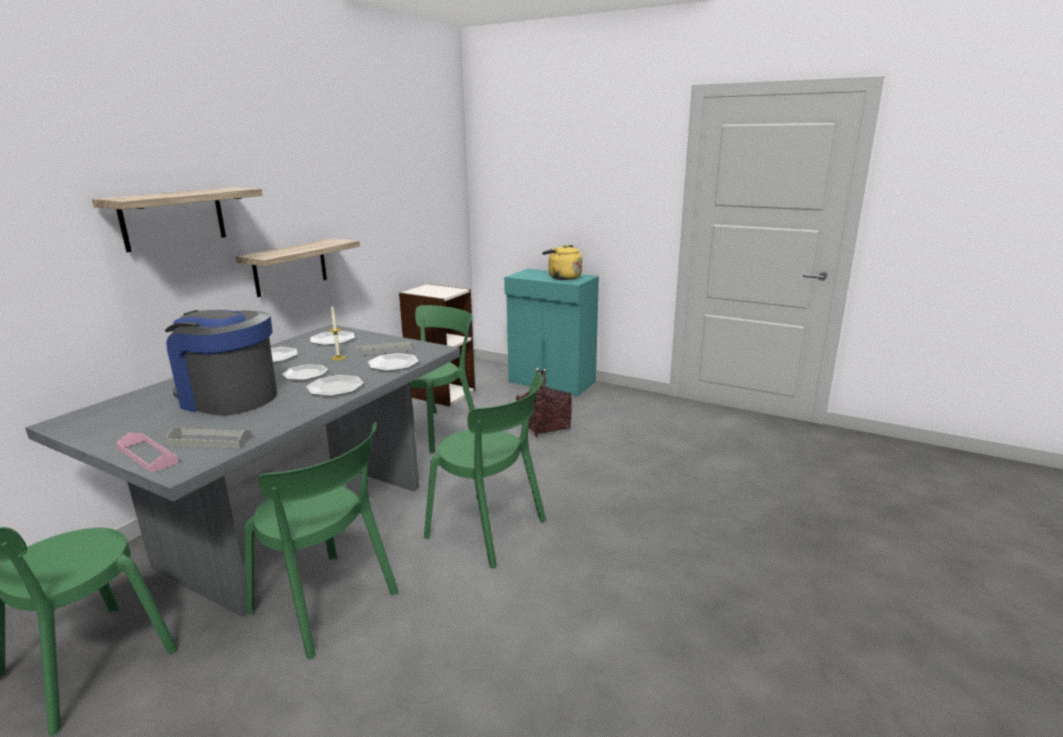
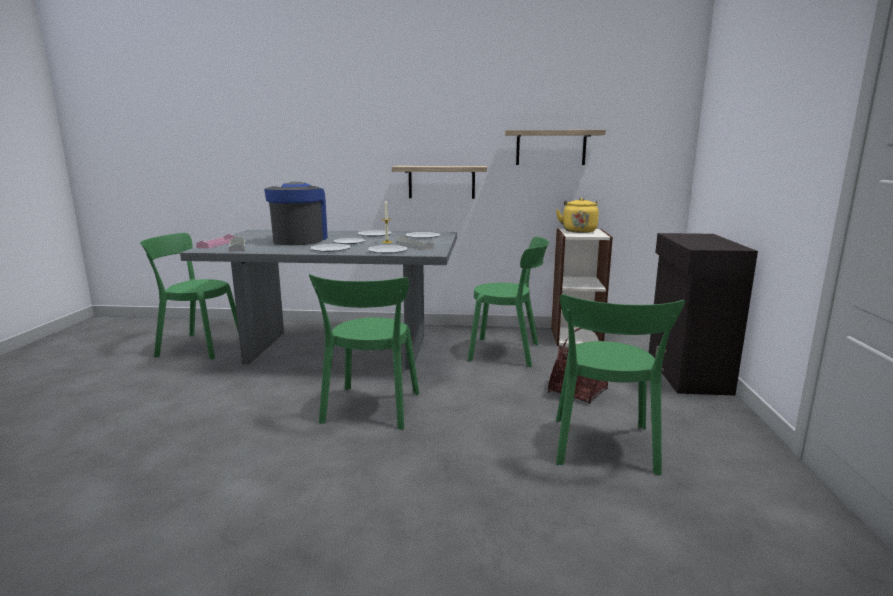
camera: 65 degrees right, 5 degrees down
shelf [92,187,262,252] -> shelf moved to [505,130,606,165]
green chair [244,422,398,659] -> green chair moved to [556,294,685,475]
turquoise cabinet [504,269,599,396] -> black cabinet [649,233,758,396]
yellow kettle [542,245,582,280] -> yellow kettle moved to [556,198,599,233]

